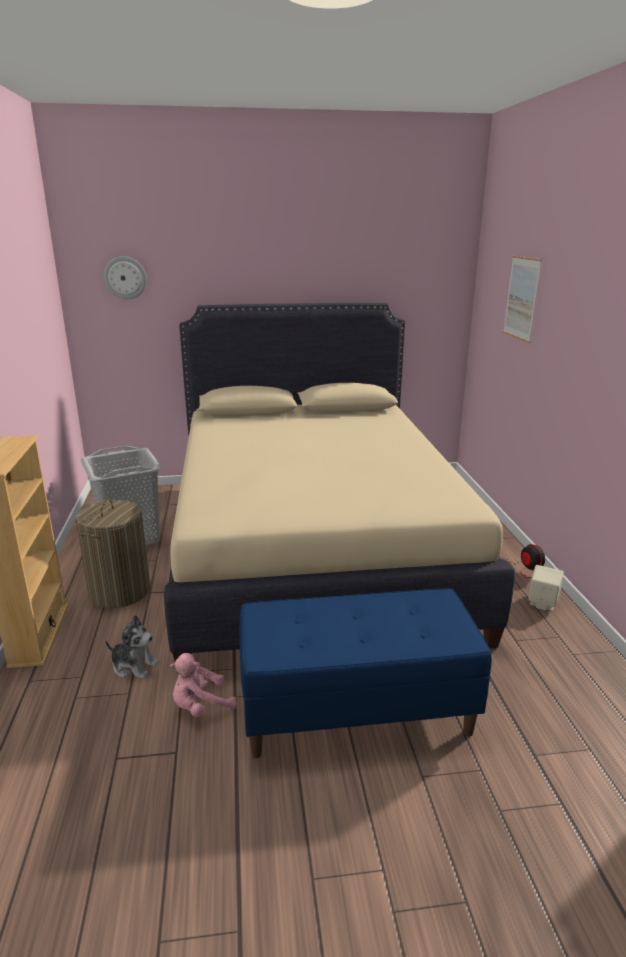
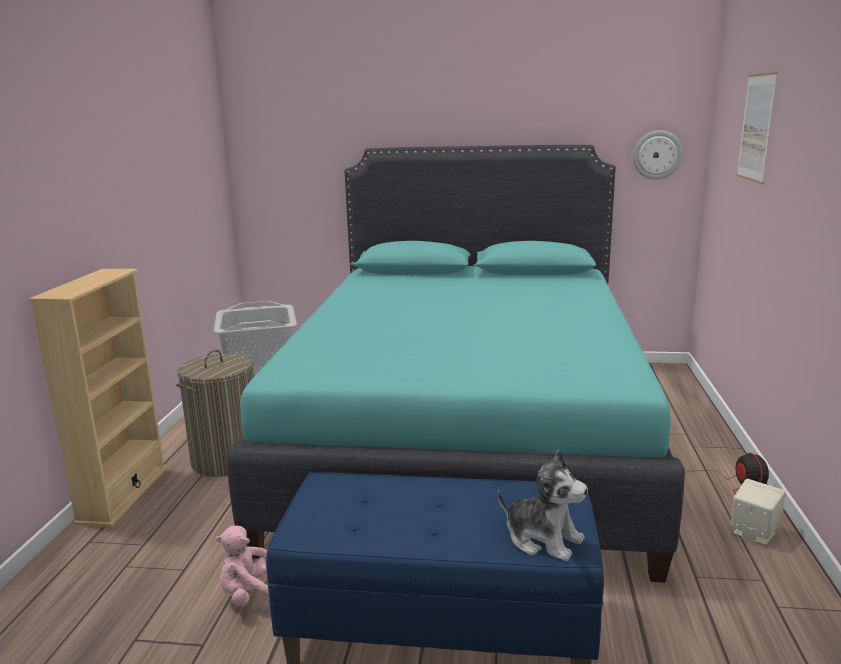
camera: 15 degrees right, 5 degrees down
wall clock [104,256,147,299] -> wall clock moved to [633,130,683,180]
plush toy [105,615,159,679] -> plush toy moved to [498,450,588,561]
beige bed [164,303,515,675] -> turquoise bed [227,145,685,583]

